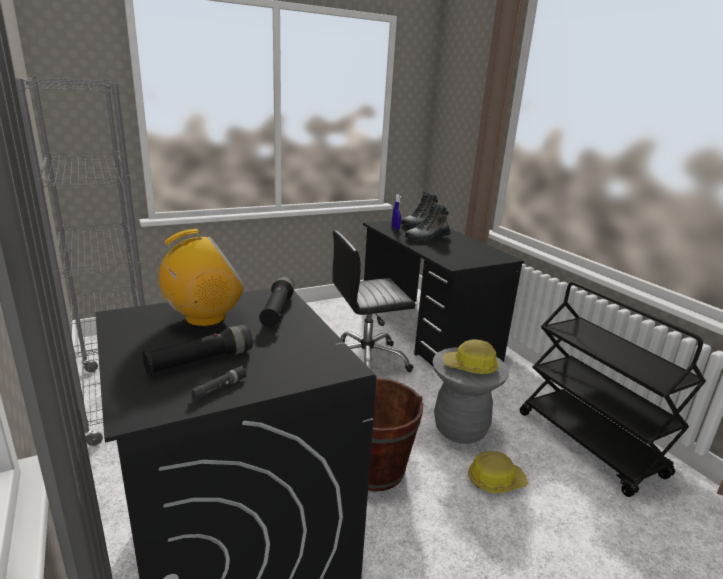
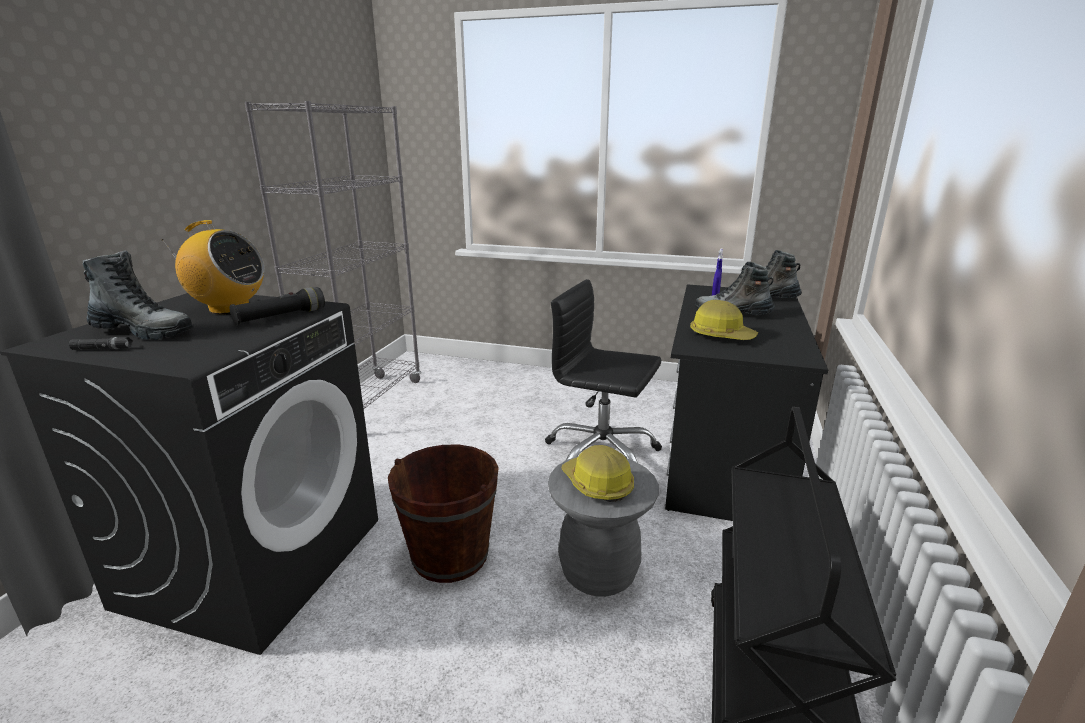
camera: 45 degrees right, 0 degrees up
black flashlight [142,325,253,375] -> boot [83,250,194,340]
hard hat [468,451,528,493] -> hard hat moved to [690,300,758,340]

